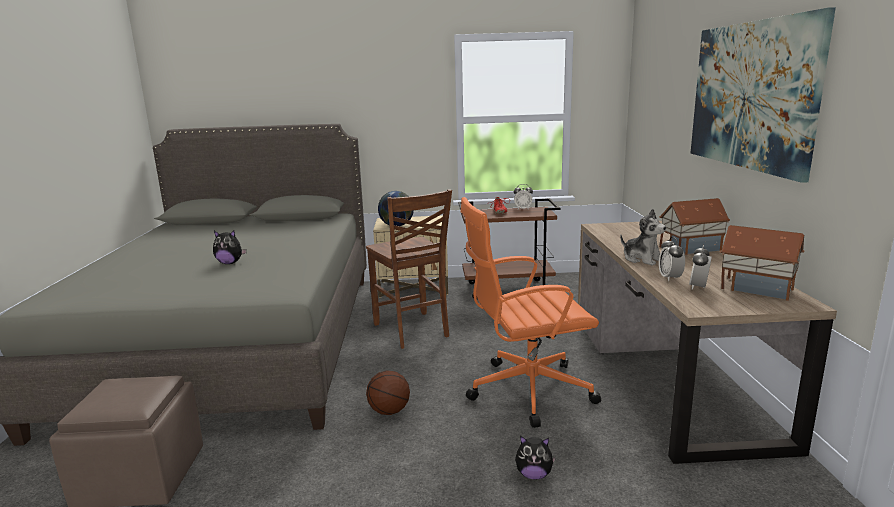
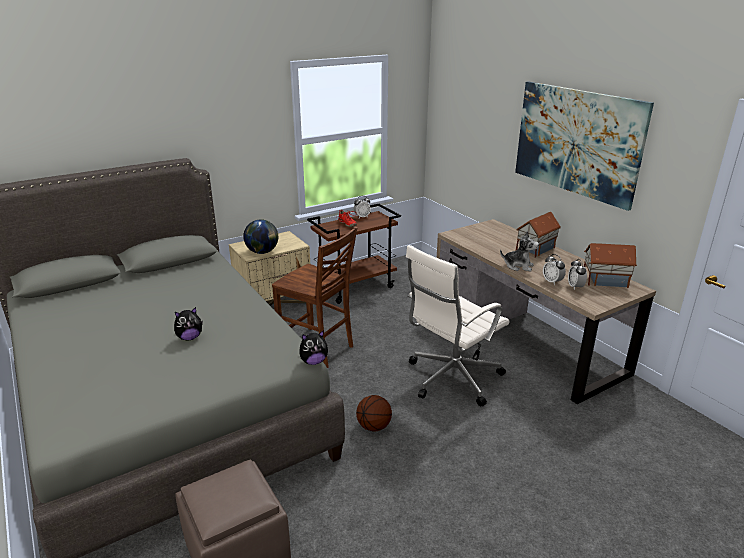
camera: 30 degrees left, 10 degrees up
orange office chair [460,197,601,428] -> white office chair [406,245,509,406]
plush toy [515,436,556,479] -> plush toy moved to [299,330,328,365]

